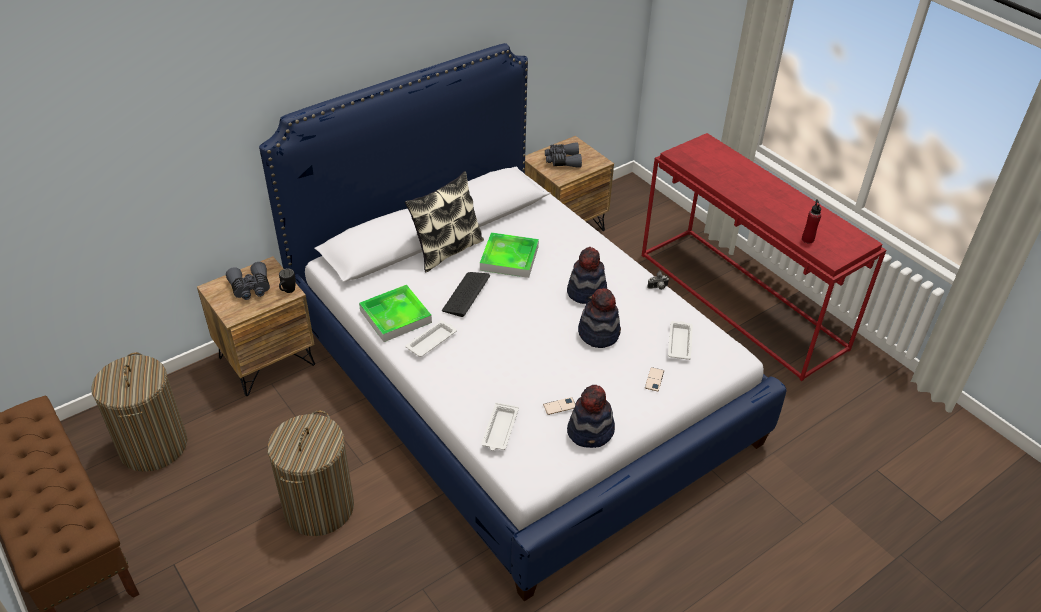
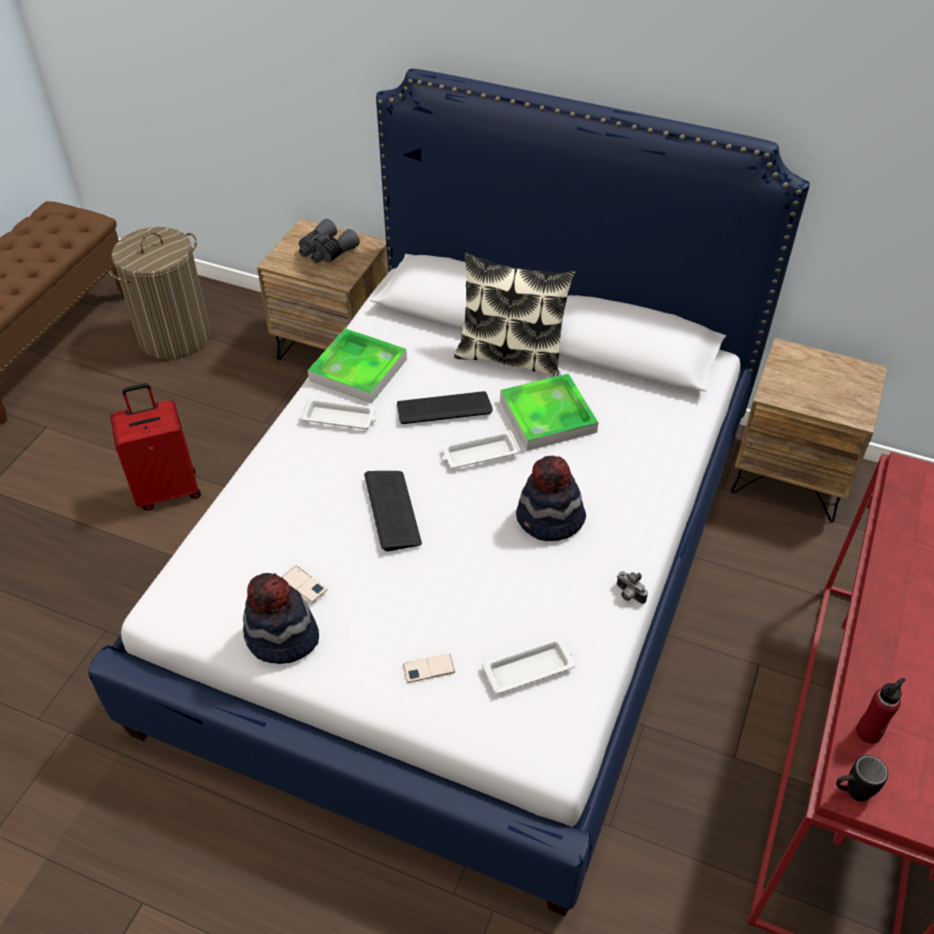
camera: 60 degrees right, 5 degrees up
laundry basket [267,410,354,536] -> red suitcase [110,383,201,510]
black mug [279,268,296,293] -> black mug moved to [836,755,888,801]
white tray [481,402,519,451] -> white tray moved to [442,430,521,468]
grey binoculars [545,142,582,168] -> none
hat [578,288,621,348] -> none
none -> keyboard [364,471,422,552]

